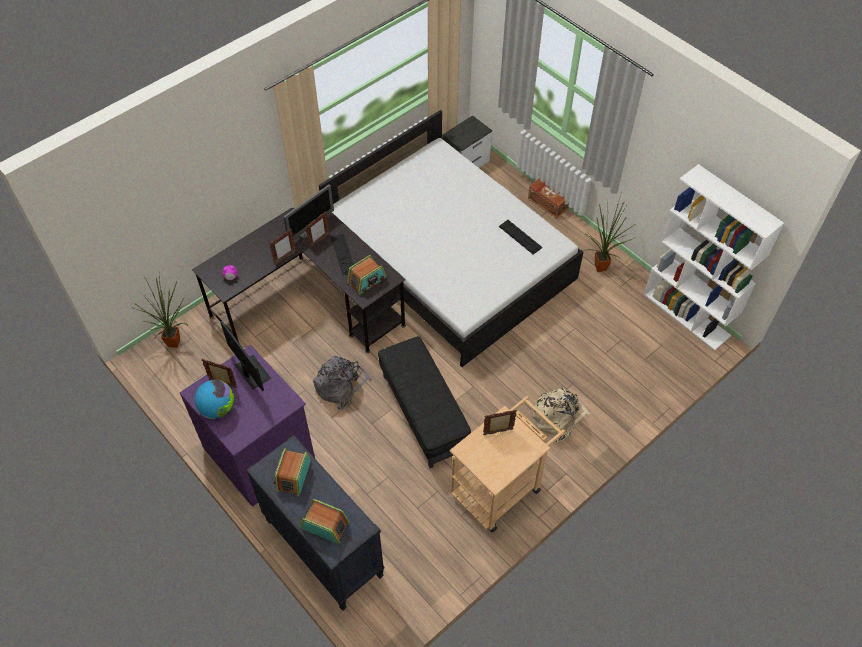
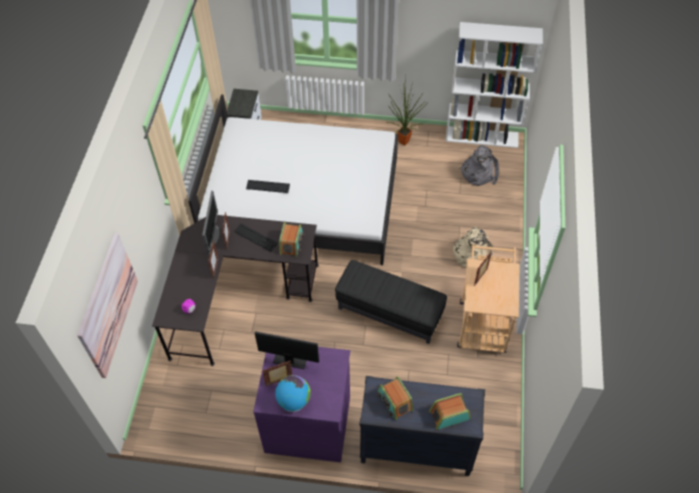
camera: 40 degrees left, 0 degrees up
potted plant [132,270,189,348] -> none
grey backpack [313,356,373,410] -> grey backpack moved to [459,145,499,186]
keyboard [499,220,542,254] -> keyboard moved to [246,180,290,193]
brown storage box [528,177,569,219] -> none
none -> picture [77,233,138,378]

